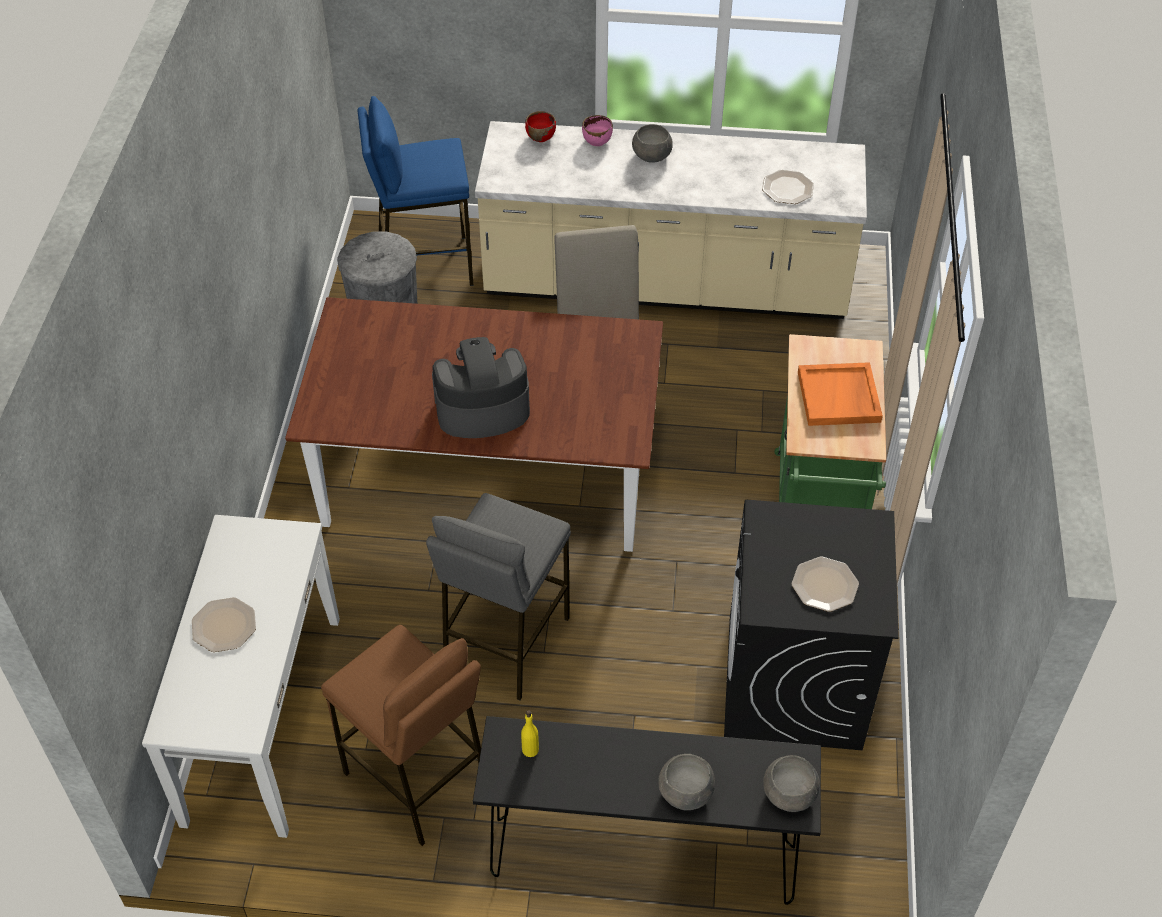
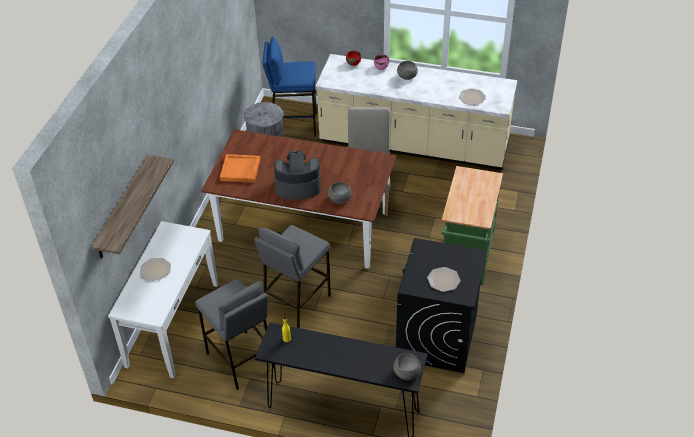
camera: 10 degrees right, 5 degrees down
brown stool [321,625,481,846] -> grey stool [195,279,274,390]
grey bowl [658,754,715,810] -> grey bowl moved to [328,182,351,204]
orange tray [798,362,883,426] -> orange tray moved to [220,154,260,183]
none -> shelf [91,155,174,259]

